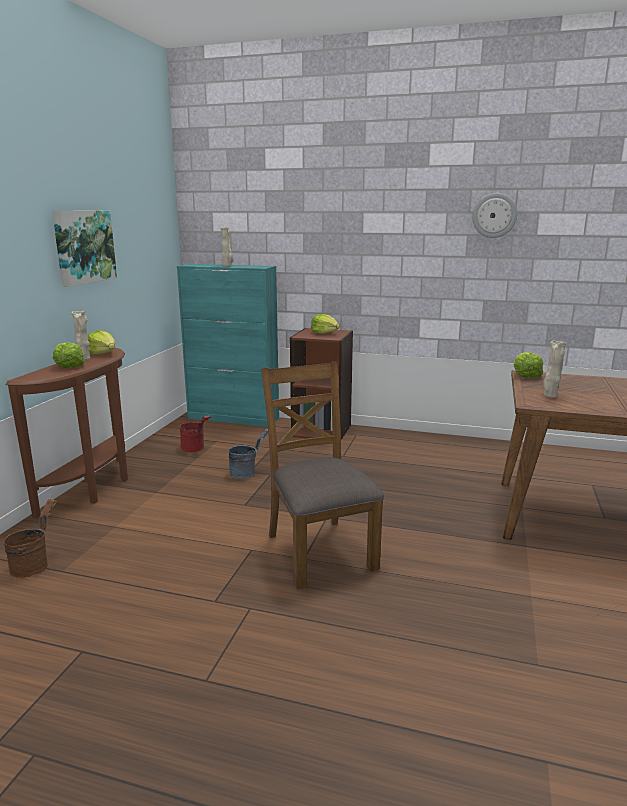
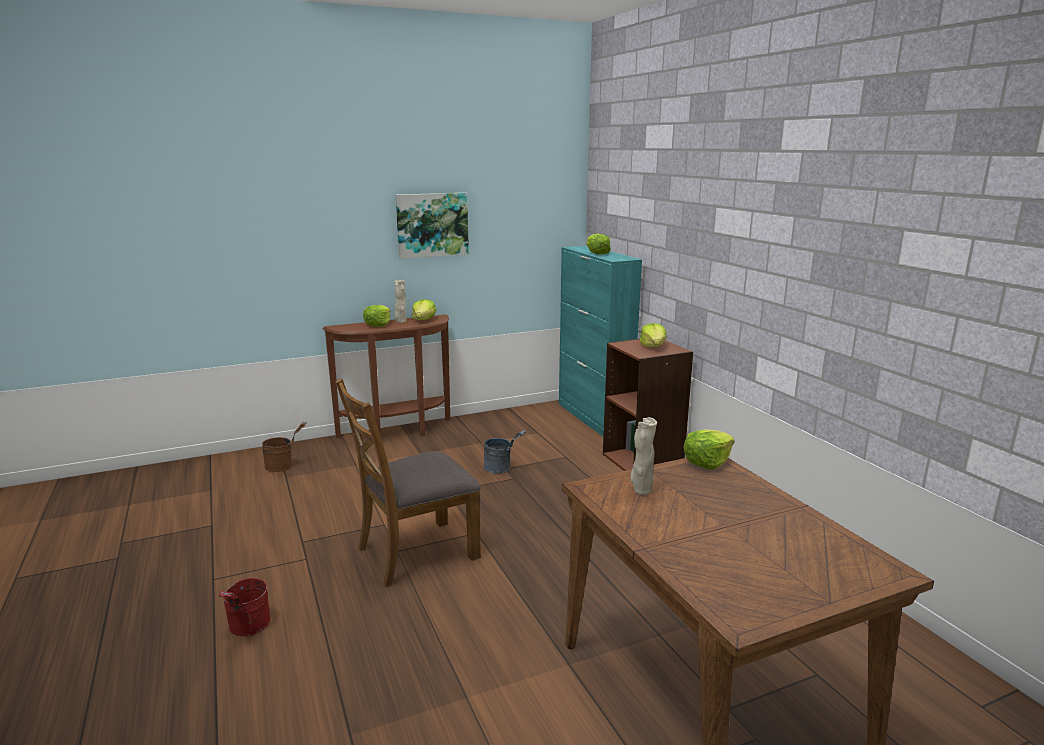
camera: 50 degrees right, 0 degrees up
red bucket [180,416,211,452] -> red bucket moved to [219,578,270,636]
beige vase [220,226,233,267] -> lettuce [587,234,611,255]
brown chair [261,361,384,589] -> brown chair turned 150 degrees counterclockwise [335,379,481,588]
wall clock [472,193,517,238] -> none

